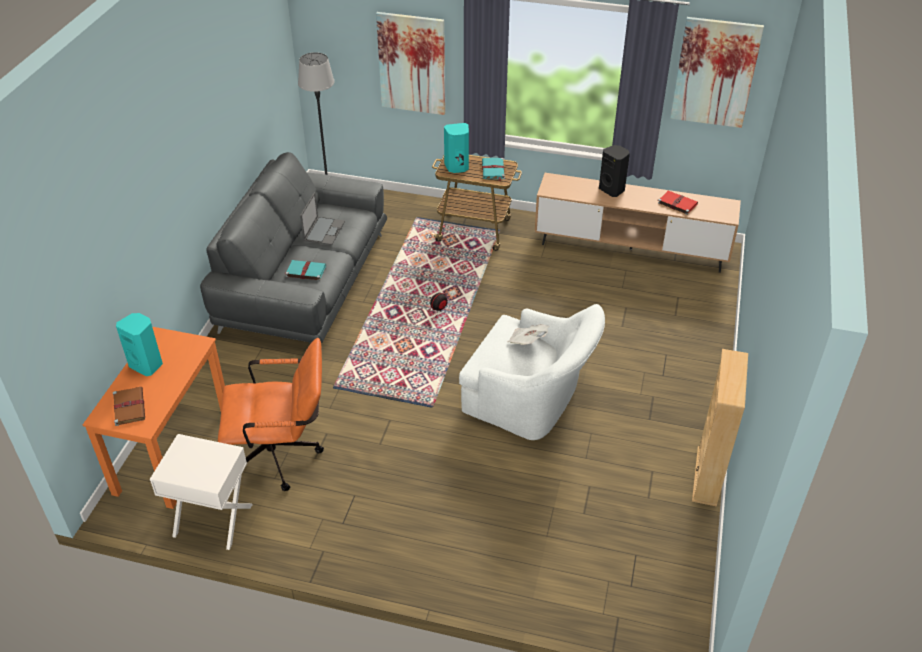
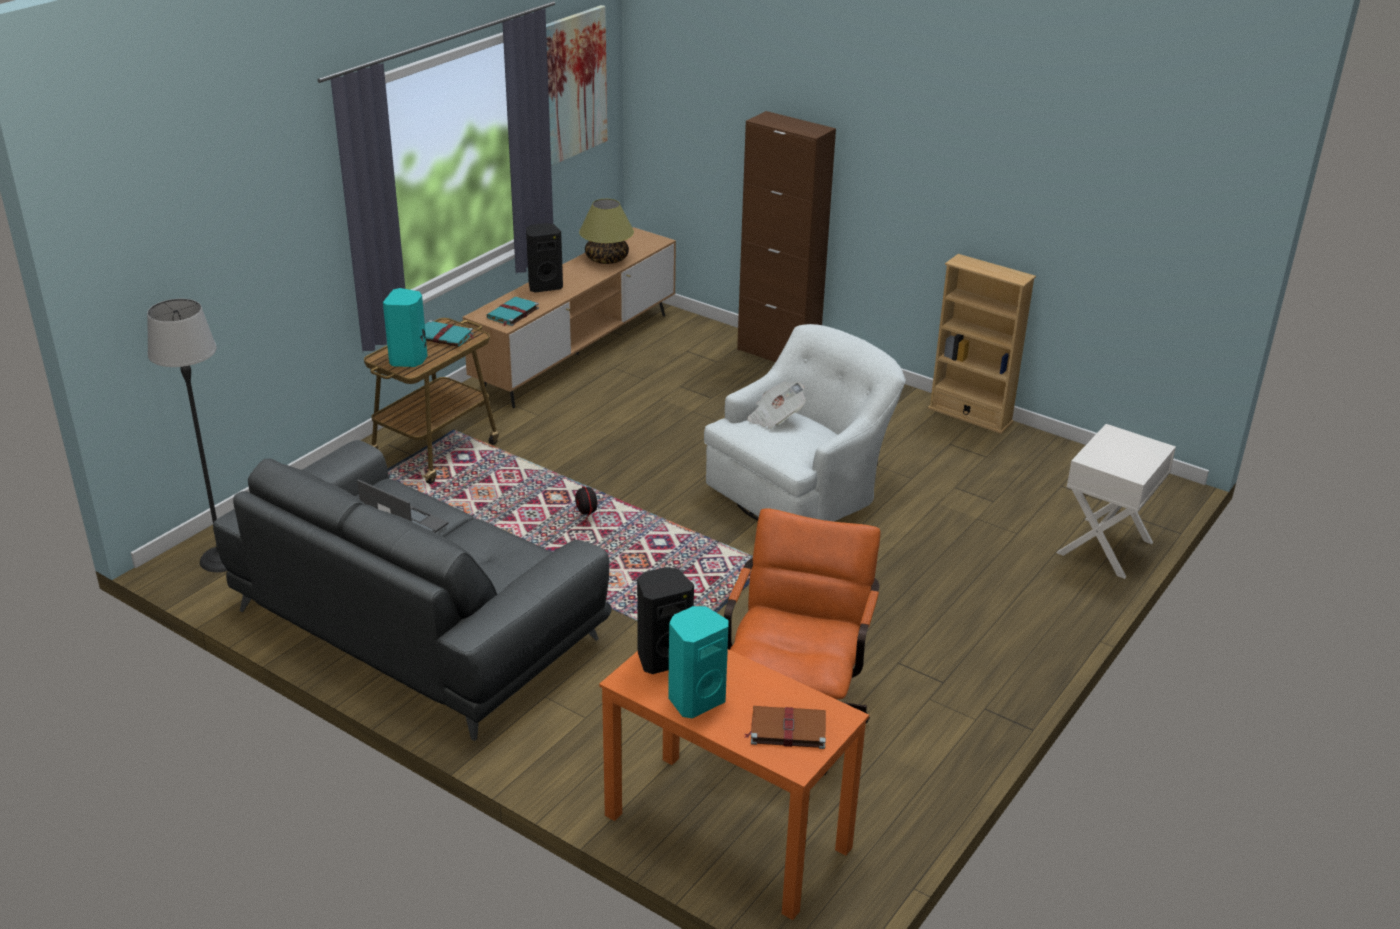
camera: 70 degrees left, 10 degrees down
white nightstand [150,434,253,550] -> white nightstand moved to [1057,424,1176,579]
turquoise book [285,260,326,281] -> turquoise book moved to [486,297,539,326]
picture [376,12,445,115] -> none
red book [657,191,698,215] -> table lamp [579,199,634,264]
none -> black speaker [637,567,694,674]
none -> brown cabinet [737,111,836,362]

